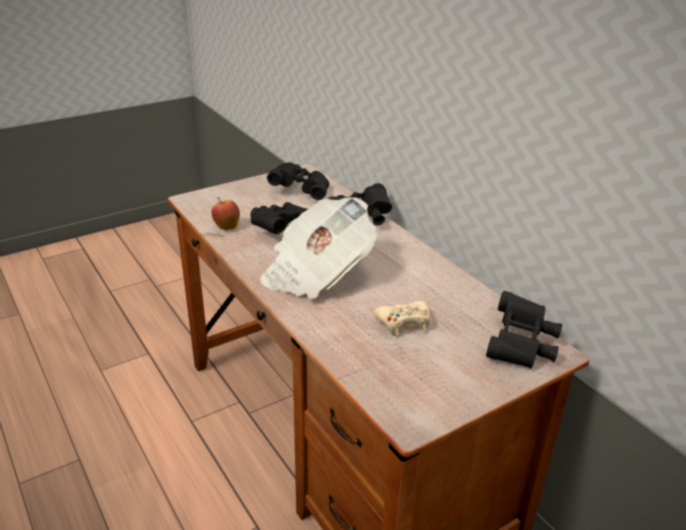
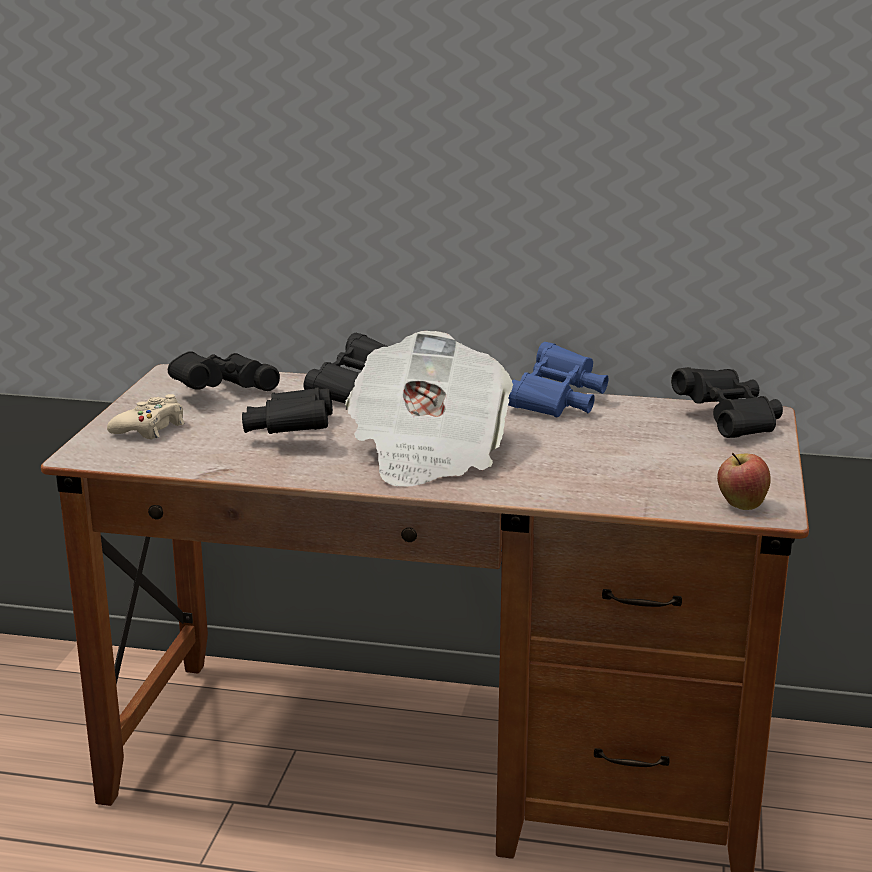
camera: 45 degrees left, 10 degrees down
apple [212,197,240,230] -> apple moved to [717,452,771,510]
beige game controller [374,301,430,336] -> beige game controller moved to [107,394,184,440]
none -> blue binoculars [508,342,608,417]

